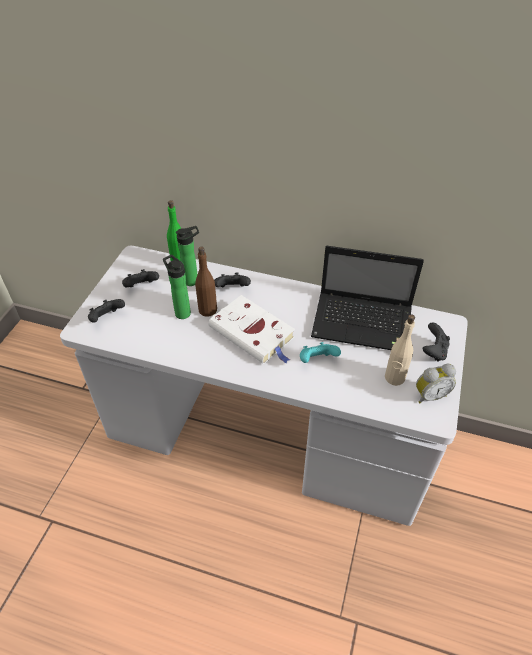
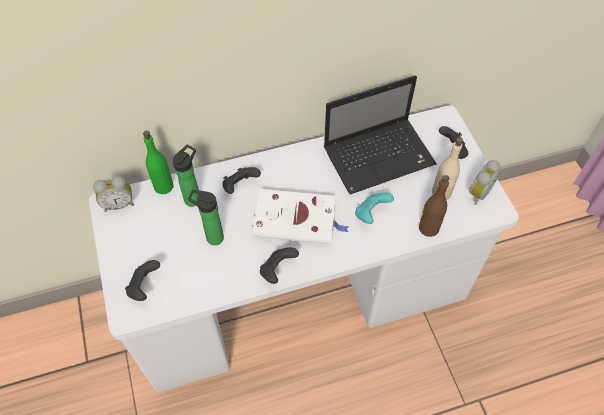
camera: 35 degrees left, 10 degrees up
black game controller [122,269,159,288] -> black game controller moved to [260,247,299,284]
brown bottle [195,246,217,317] -> brown bottle moved to [419,175,449,237]
none -> alarm clock [93,176,134,212]

